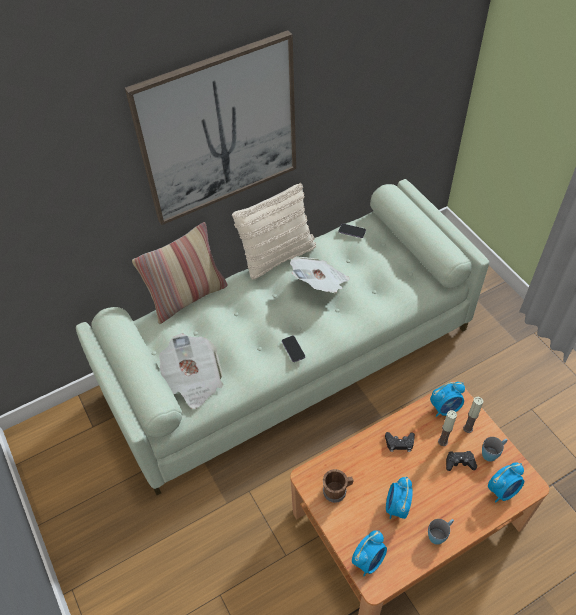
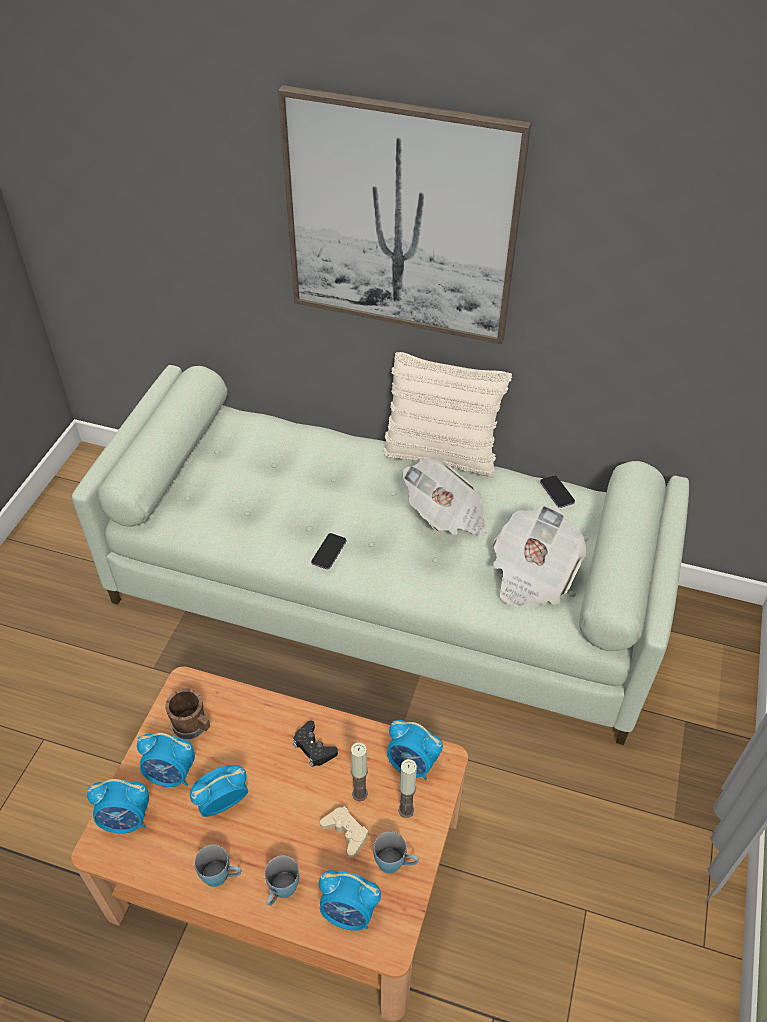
camera: 45 degrees right, 5 degrees down
pillow [132,222,227,324] -> none
newspaper [159,333,223,409] -> newspaper moved to [493,505,586,605]
black game controller [446,451,477,471] -> beige game controller [320,806,369,858]
none -> alarm clock [137,733,195,787]
none -> blue mug [265,855,299,906]

